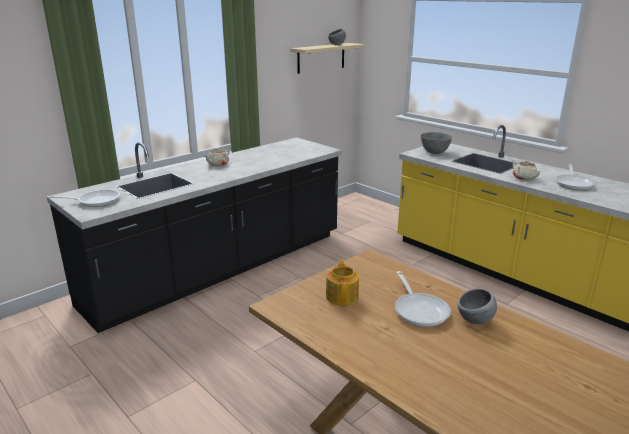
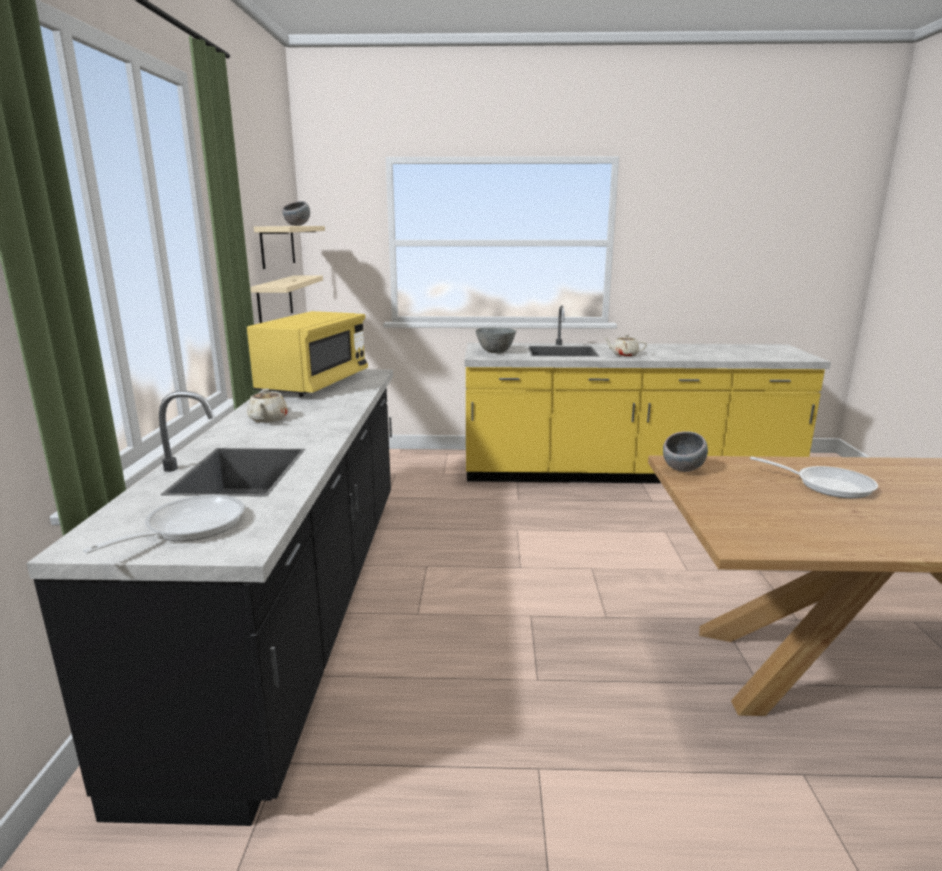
camera: 45 degrees left, 5 degrees down
teapot [326,260,359,306] -> none
grey bowl [458,288,497,324] -> grey bowl moved to [663,431,708,472]
frying pan [555,164,595,190] -> none
none -> yellow microwave [247,311,368,397]
none -> beige shelf [250,276,323,323]

